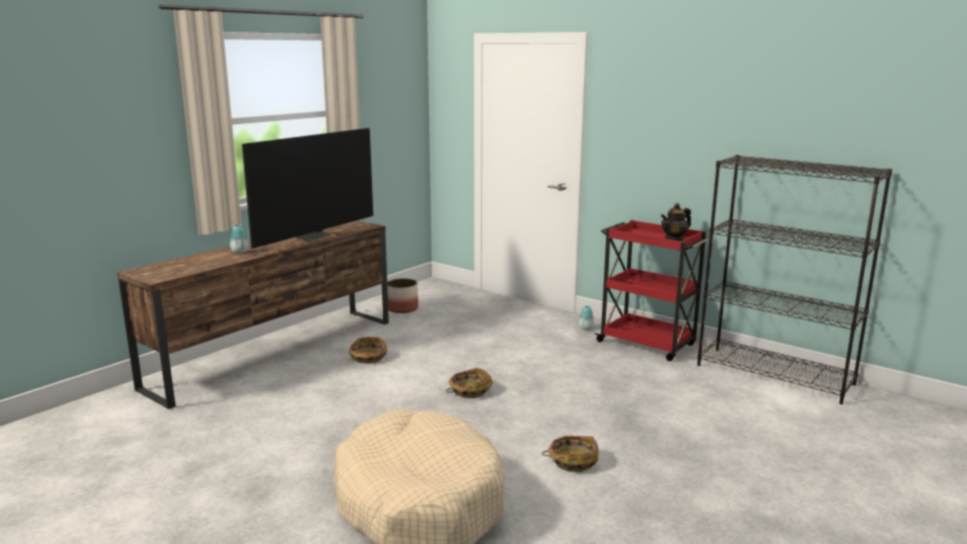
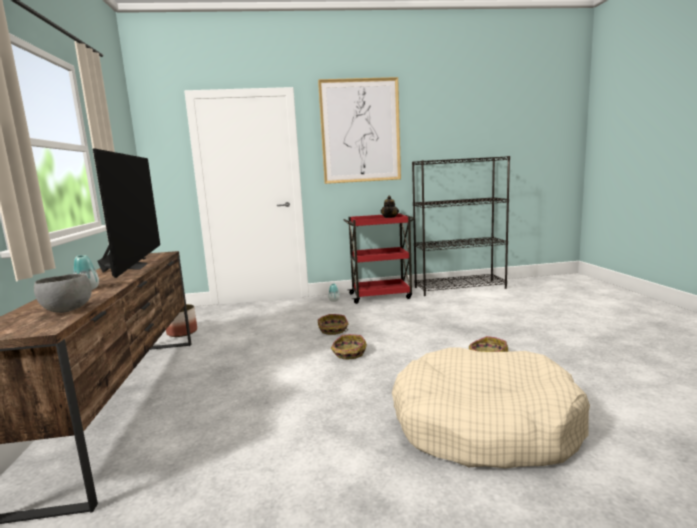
camera: 45 degrees left, 5 degrees down
basket [349,337,387,364] -> basket moved to [318,314,349,335]
none -> grey bowl [34,274,92,313]
none -> picture [318,77,401,184]

